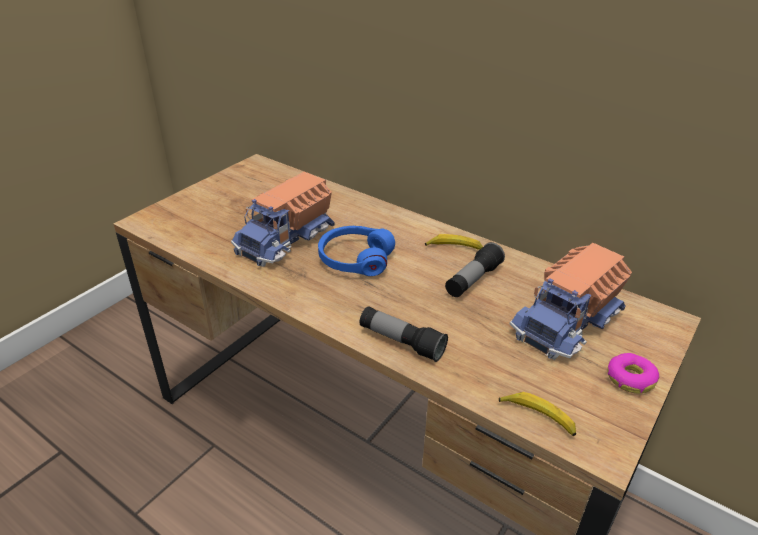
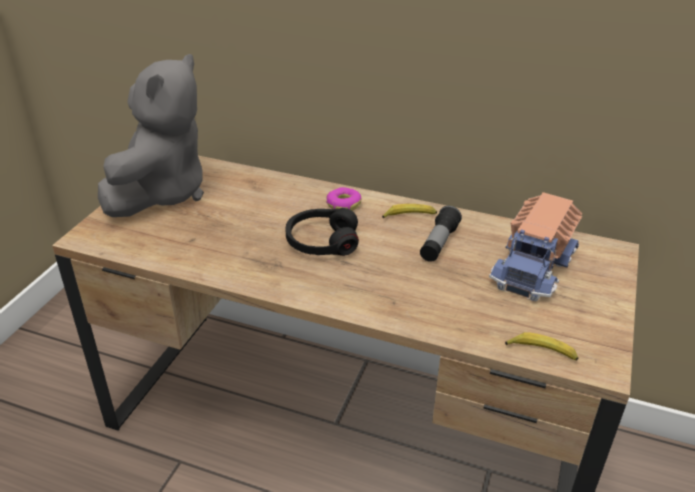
camera: 15 degrees left, 0 degrees up
toy truck [231,172,335,267] -> none
blue headphones [318,226,395,276] -> black headphones [285,208,359,256]
flashlight [359,306,448,362] -> none
donut [608,353,659,393] -> donut moved to [326,187,362,211]
none -> grey plush toy [98,54,204,217]

